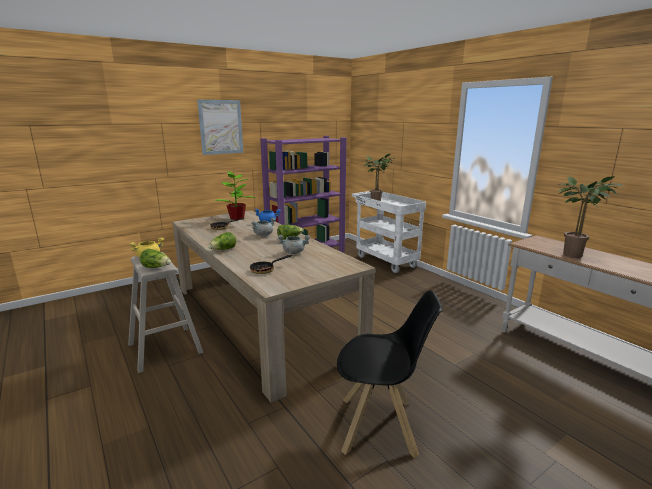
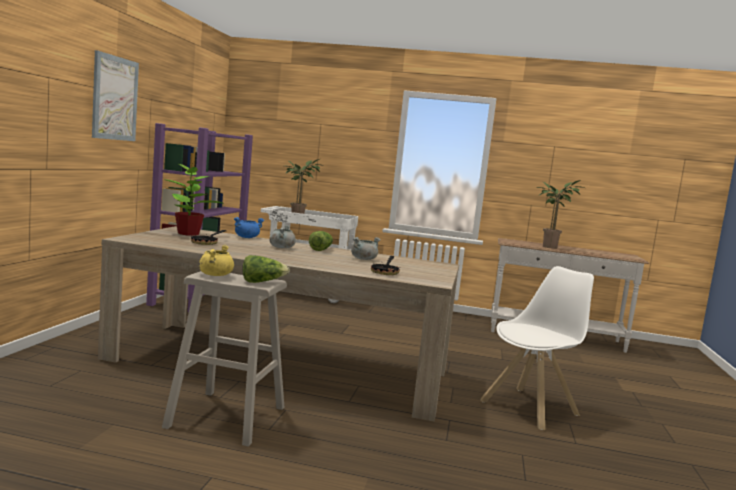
camera: 45 degrees left, 10 degrees down
lettuce [208,232,236,250] -> none
black chair [337,290,443,458] -> white chair [480,266,594,430]

